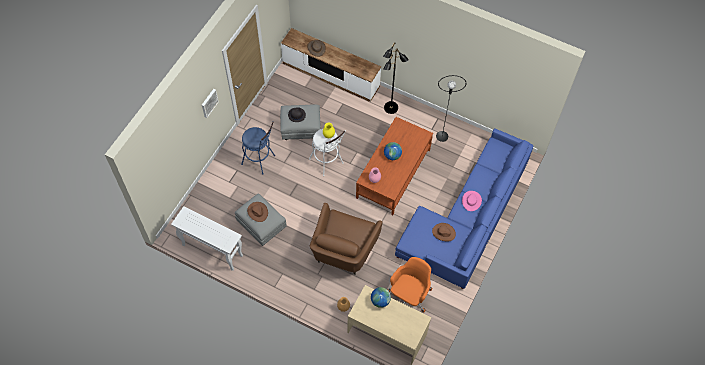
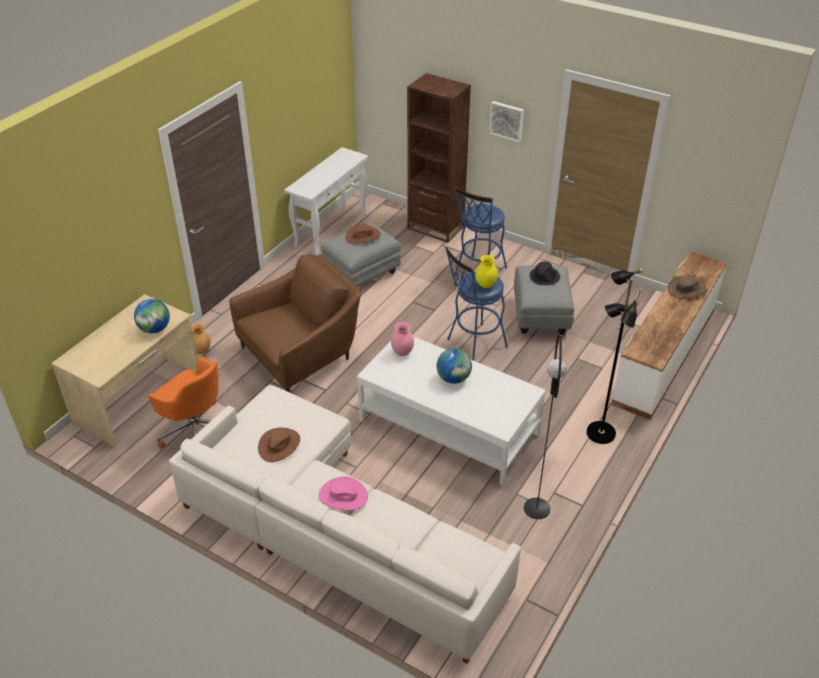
camera: 95 degrees right, 20 degrees down
white stool [309,129,346,176] -> blue stool [445,246,508,361]
brown armchair [310,203,382,275] -> brown armchair turned 120 degrees clockwise [229,255,361,392]
brown coffee table [356,117,433,215] -> white coffee table [357,336,546,486]
blue sofa [395,128,534,289] -> white sofa [169,385,521,664]
none -> brown bookcase [407,73,471,243]

